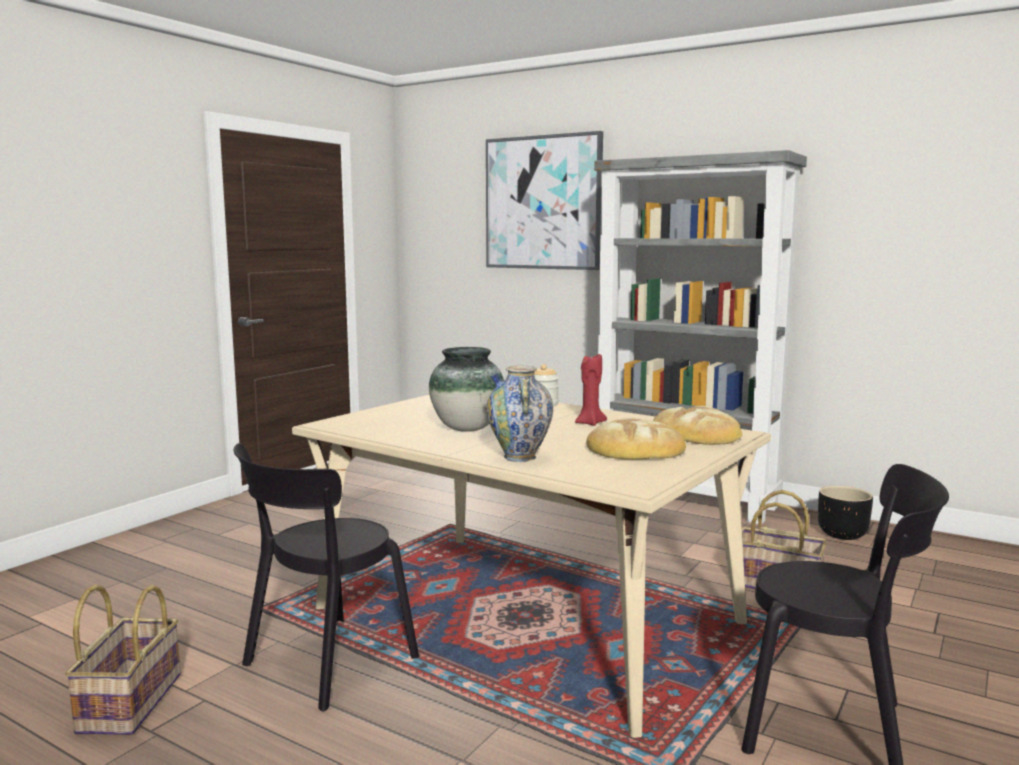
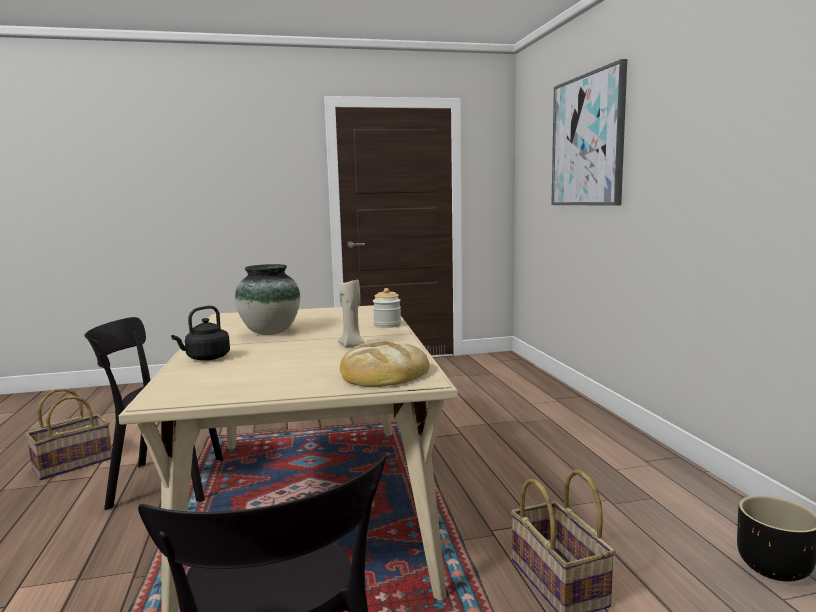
camera: 45 degrees right, 0 degrees up
vase [486,366,553,462] -> black kettle [171,305,230,361]
red candle [575,352,607,426] -> beige candle [337,279,365,348]
bread [586,418,686,460] -> none
grey bookcase [594,150,807,524] -> none

